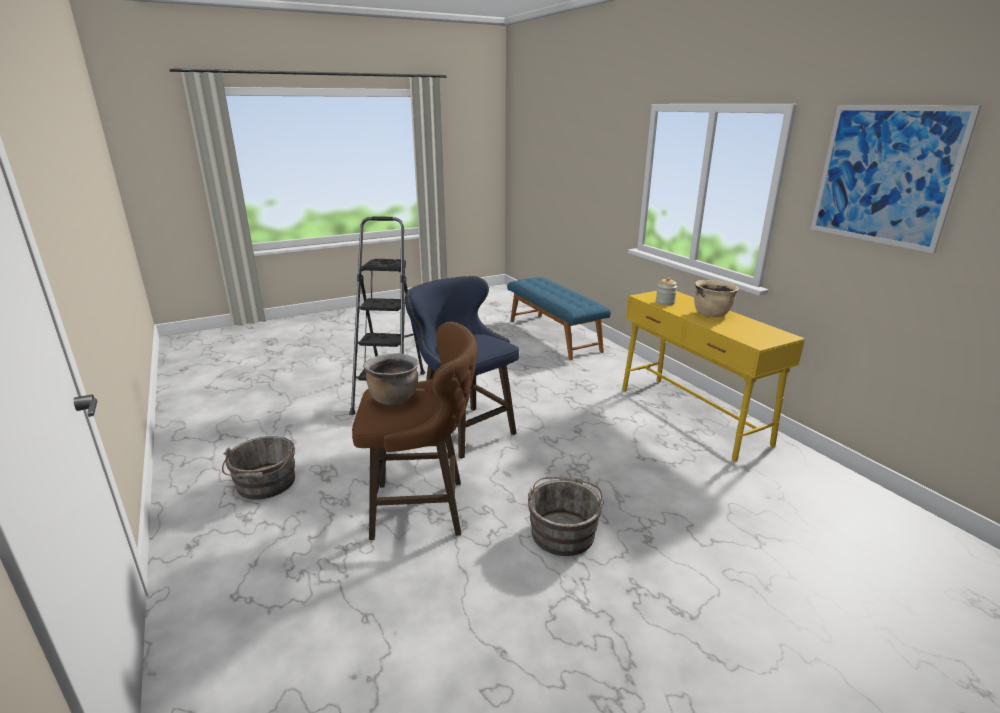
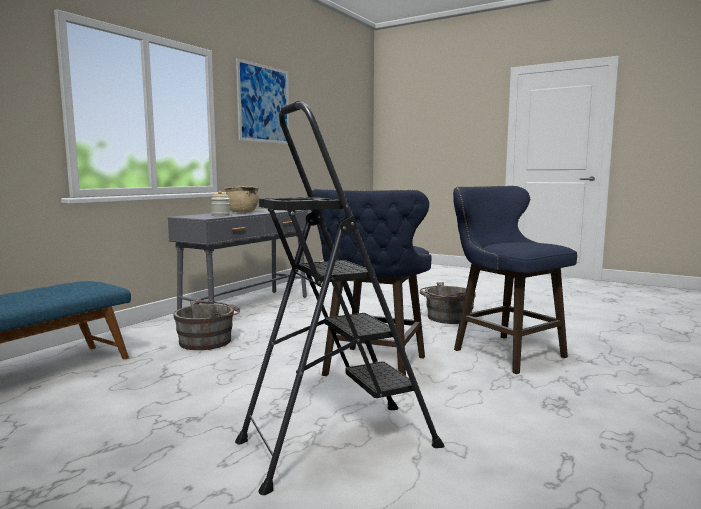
camera: 120 degrees left, 15 degrees down
grey bucket [222,436,295,500] -> grey bucket moved to [174,300,240,350]
brown stool [352,322,477,540] -> blue stool [453,186,577,374]
brown cooking pot [363,353,419,405] -> none
yellow console table [622,291,805,461] -> grey console table [168,209,308,310]

